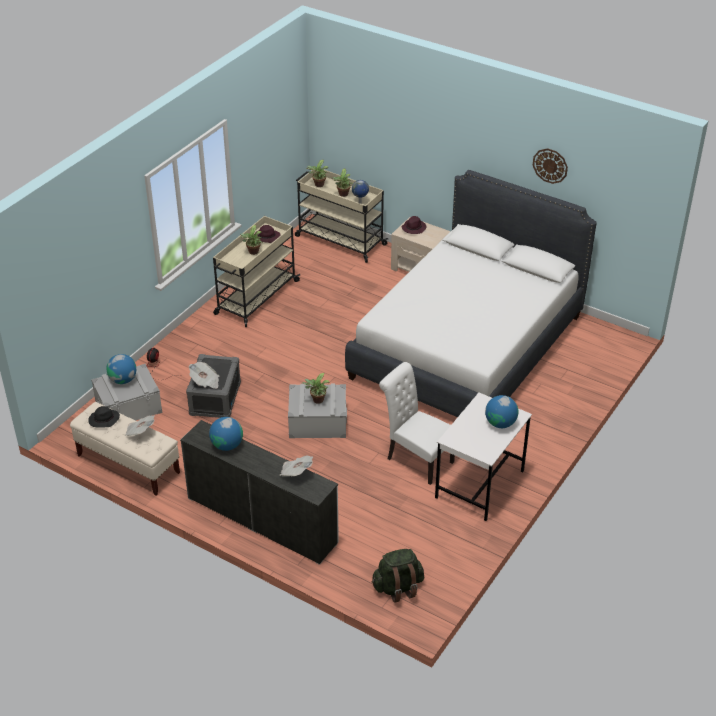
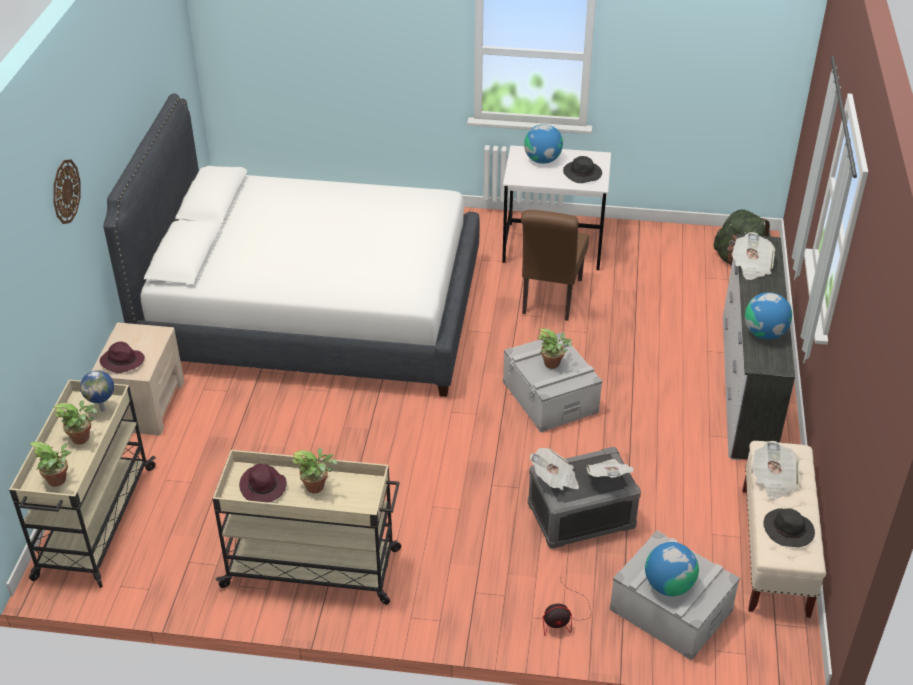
camera: 115 degrees left, 0 degrees up
white chair [379,362,455,485] -> brown chair [521,210,589,321]
wall clock [533,148,568,184] -> wall clock moved to [53,159,81,224]
none -> newspaper [530,448,579,490]
none -> black hat [563,156,602,183]

